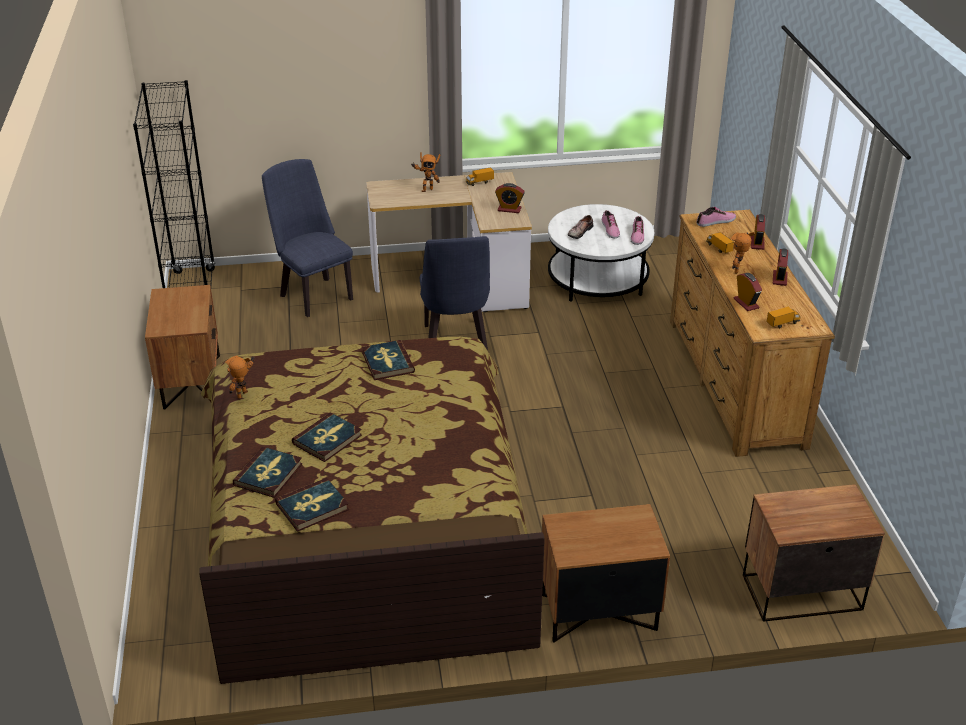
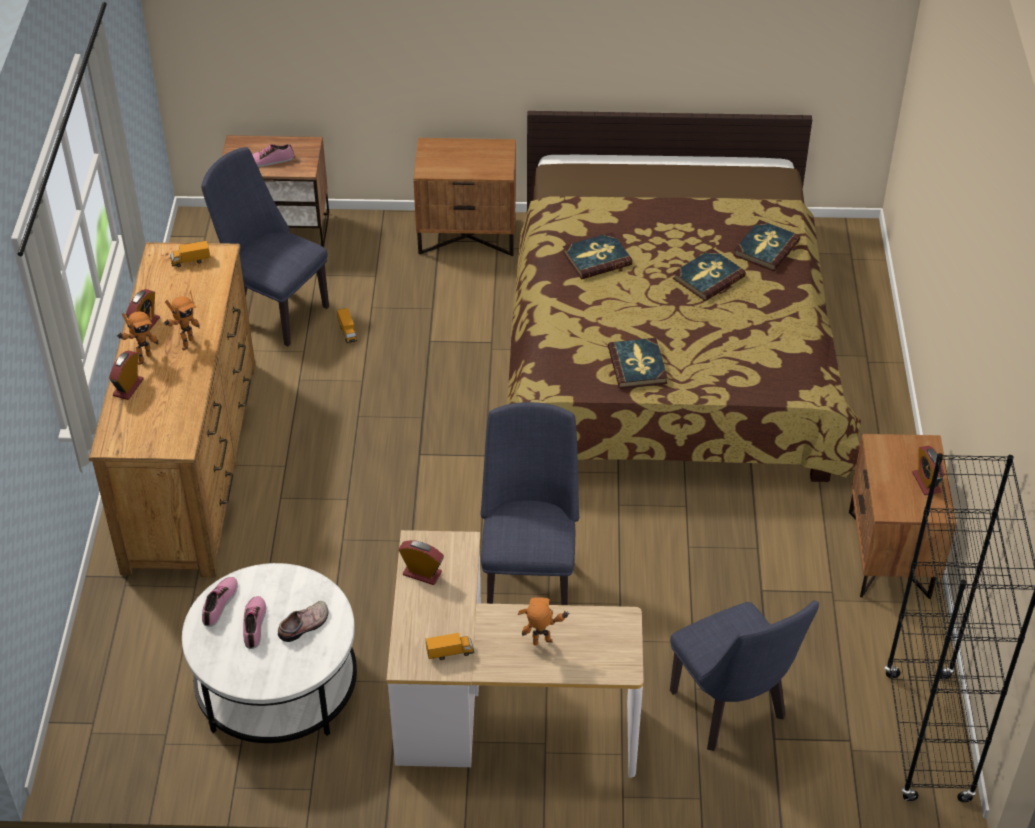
camera: 170 degrees left, 10 degrees up
toy robot [225,355,255,399] -> toy robot moved to [117,306,158,365]
book [275,478,349,532] -> book moved to [563,232,632,279]
shoe [697,207,736,227] -> shoe moved to [252,144,294,167]
toy truck [706,232,734,253] -> toy truck moved to [337,308,357,343]
alarm clock [733,273,762,311] -> alarm clock moved to [912,446,945,495]
none -> blue chair [201,147,329,347]

